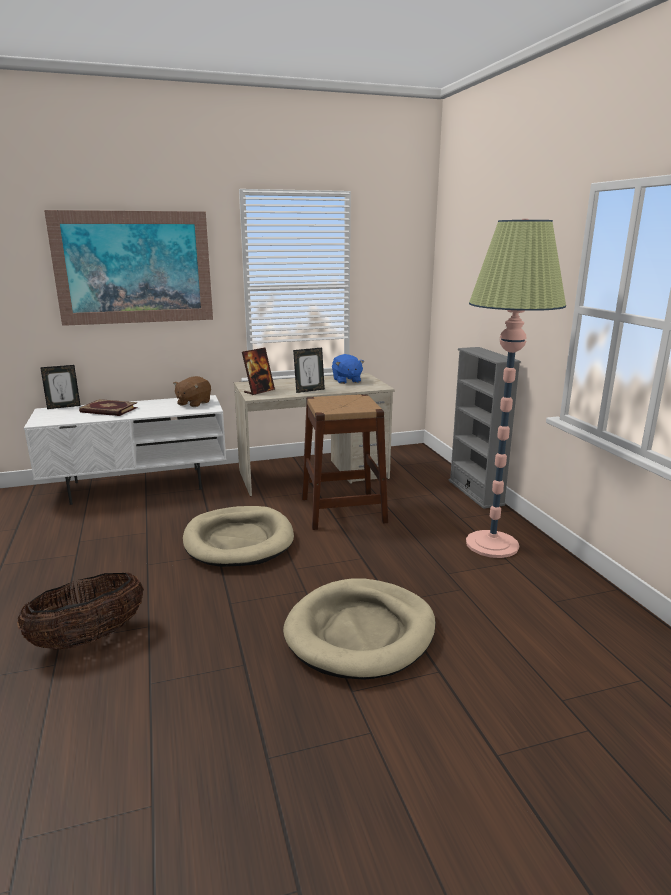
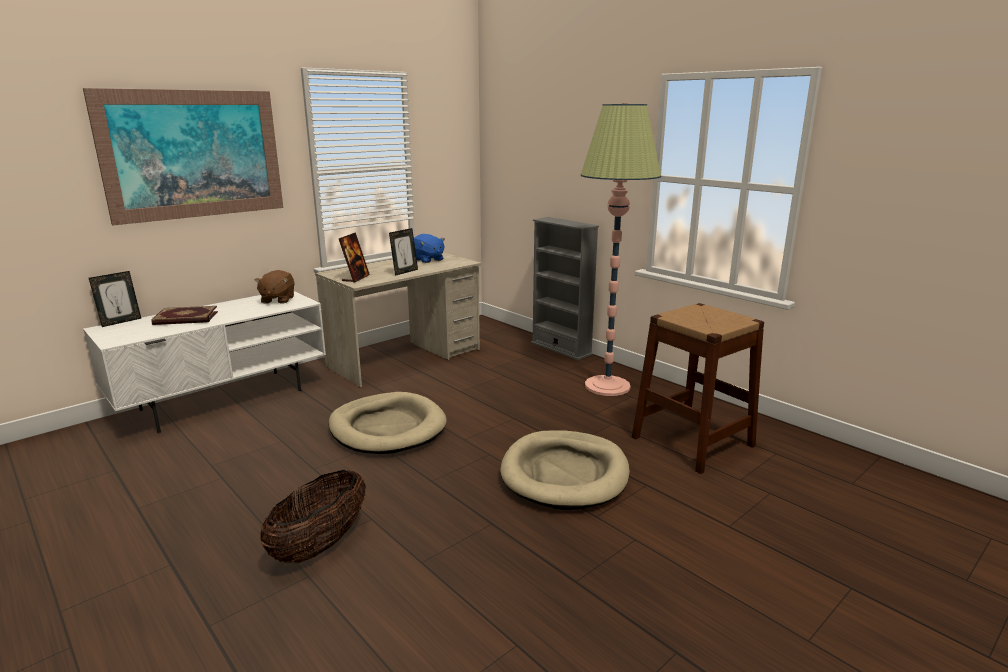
camera: 25 degrees left, 0 degrees up
brown stool [302,394,388,530] -> brown stool moved to [632,303,764,474]

